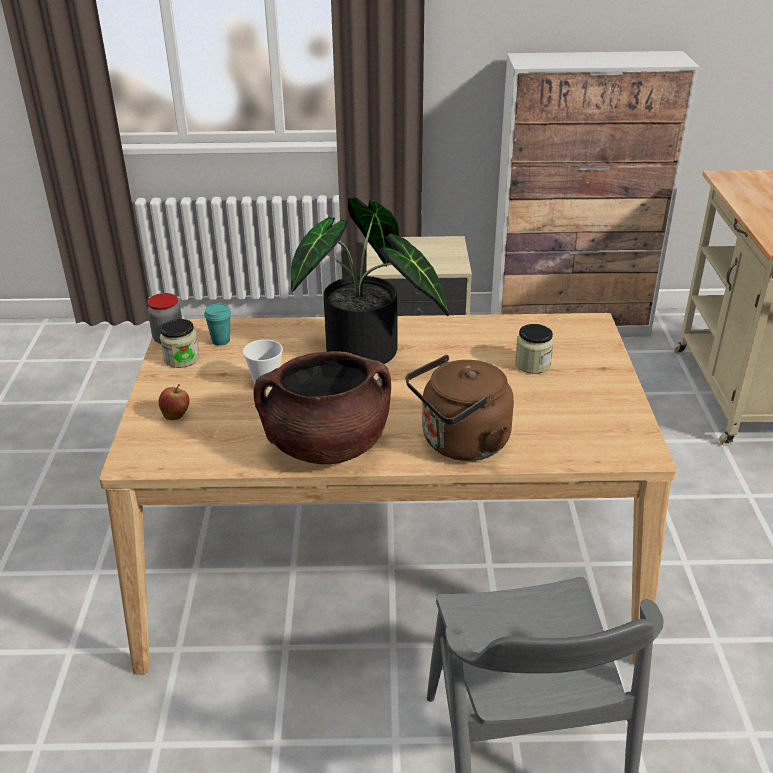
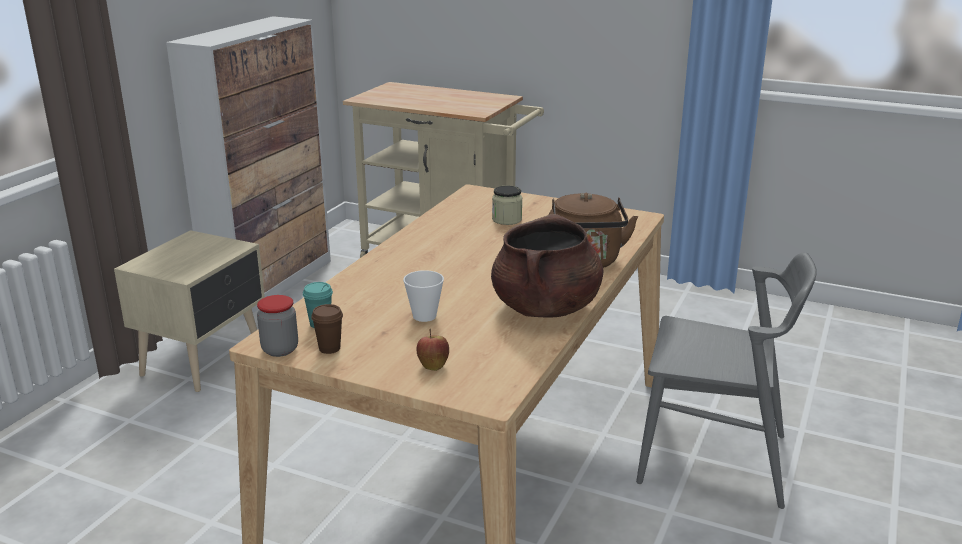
camera: 65 degrees left, 10 degrees down
jar [160,319,200,368] -> brown cup [311,304,343,354]
potted plant [291,197,449,364] -> none

